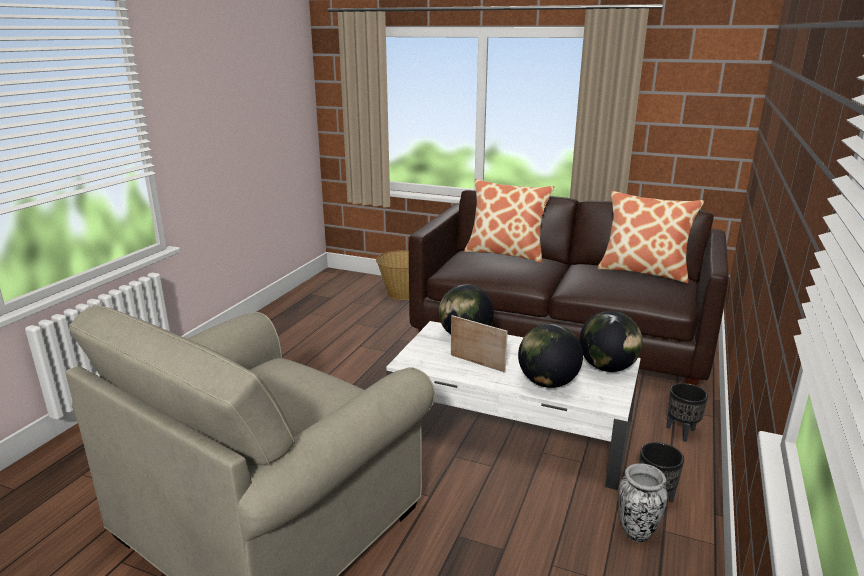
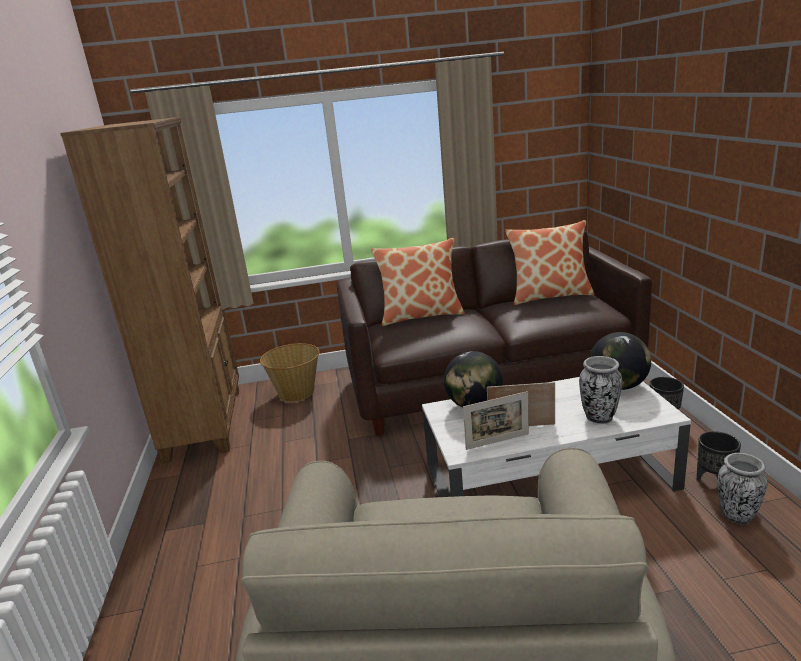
camera: 30 degrees left, 0 degrees up
globe [518,324,583,388] -> vase [579,356,622,424]
none -> brown bookcase [60,117,239,464]
none -> picture frame [463,391,529,450]

